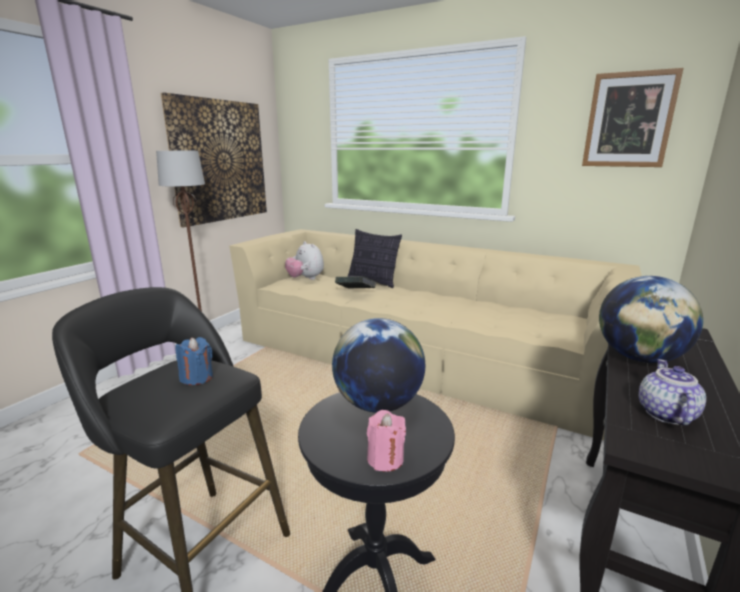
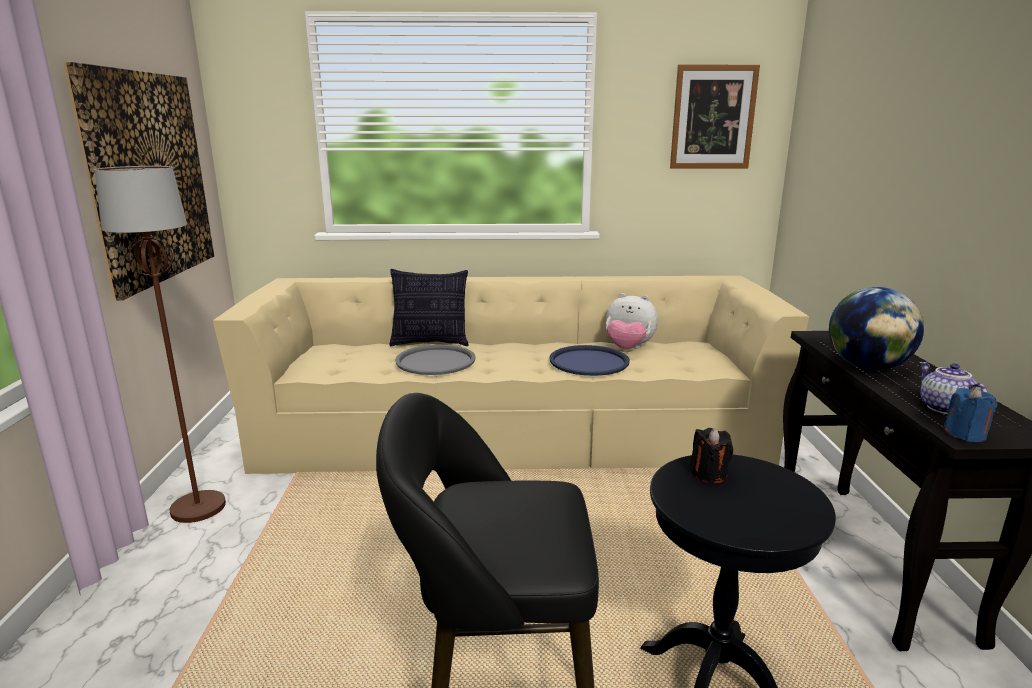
camera: 30 degrees left, 0 degrees up
blue candle [176,337,213,385] -> blue candle moved to [943,387,998,442]
plush toy [285,241,324,280] -> plush toy moved to [606,293,658,349]
globe [332,318,425,413] -> black candle [690,428,733,483]
book [335,276,376,289] -> grey tray [395,345,476,375]
pink candle [367,410,406,472] -> none
none -> blue tray [549,345,630,376]

